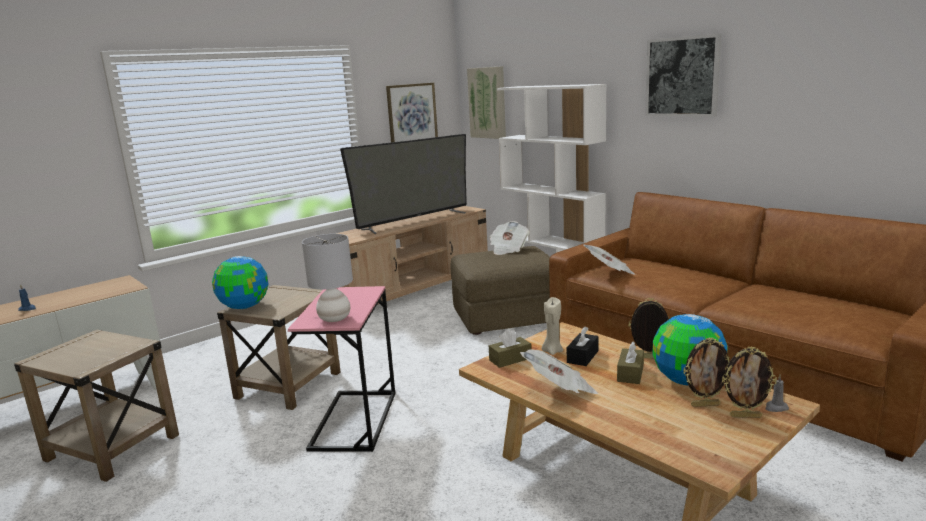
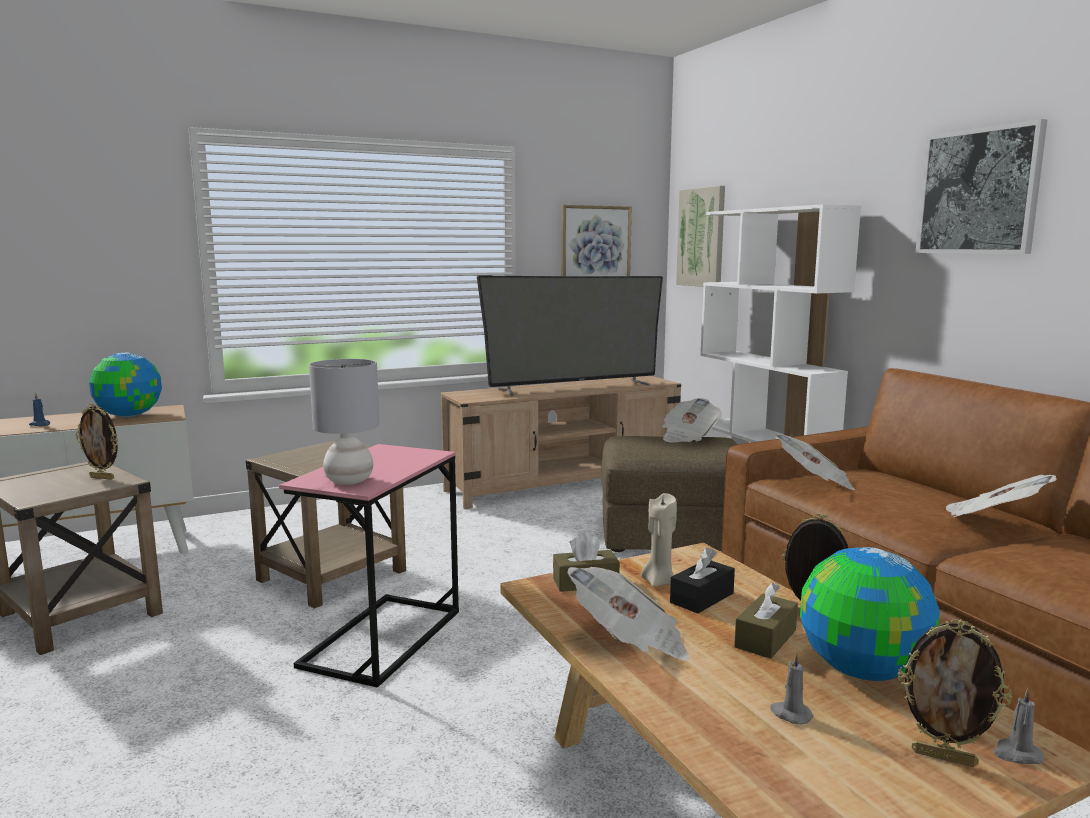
camera: 15 degrees right, 5 degrees down
globe [212,256,269,309] -> globe moved to [89,353,162,417]
picture frame [683,337,730,407] -> picture frame moved to [76,404,118,480]
none -> grey candle [770,652,813,724]
none -> newspaper [946,475,1056,517]

